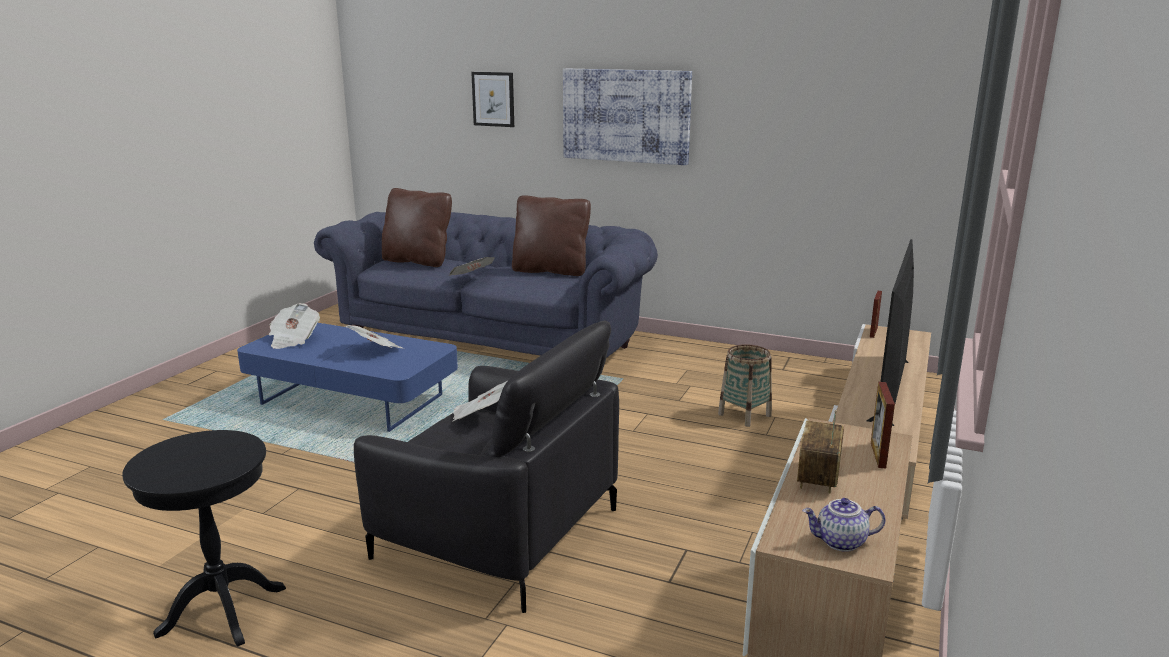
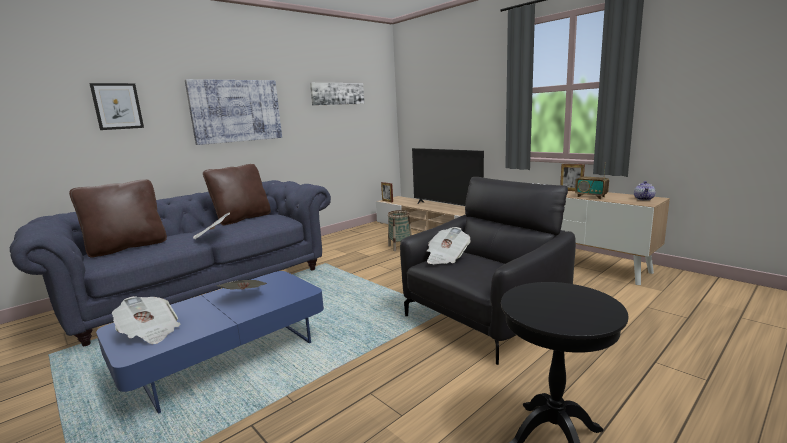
camera: 65 degrees left, 5 degrees down
none -> picture [310,83,364,106]

